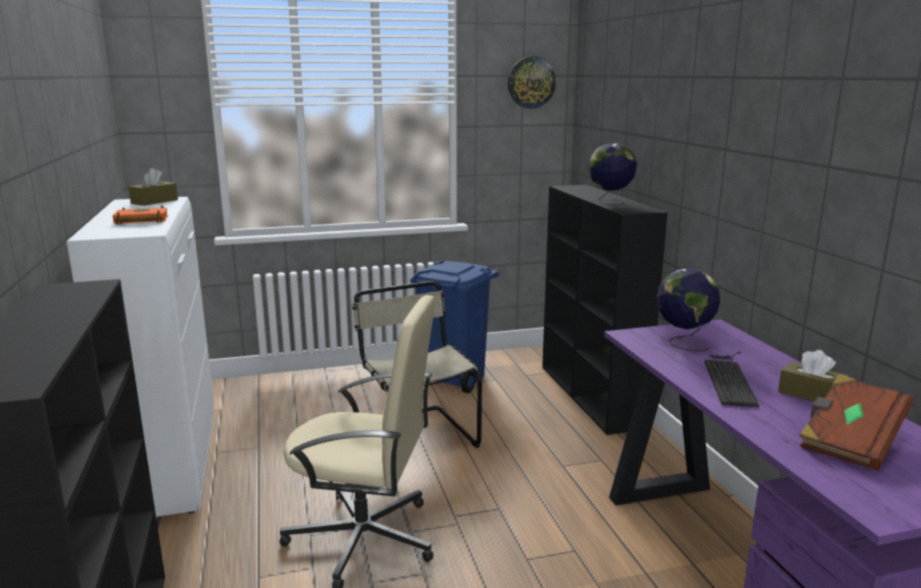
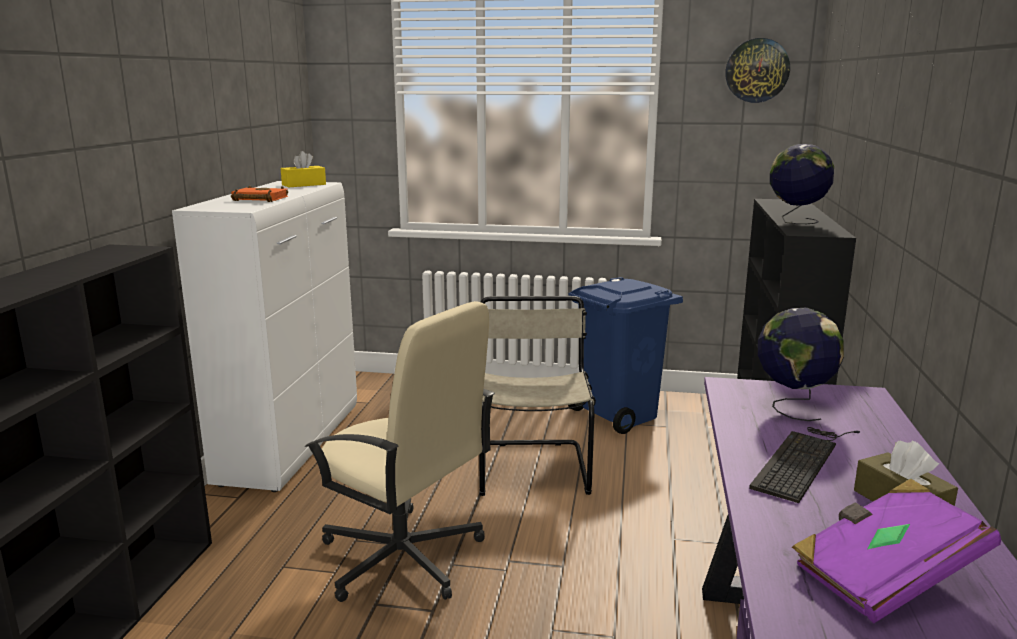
camera: 25 degrees right, 0 degrees up
brown tissue box [129,168,178,206] -> yellow tissue box [281,151,326,187]
brown book [799,374,914,470] -> purple book [792,479,1001,623]

